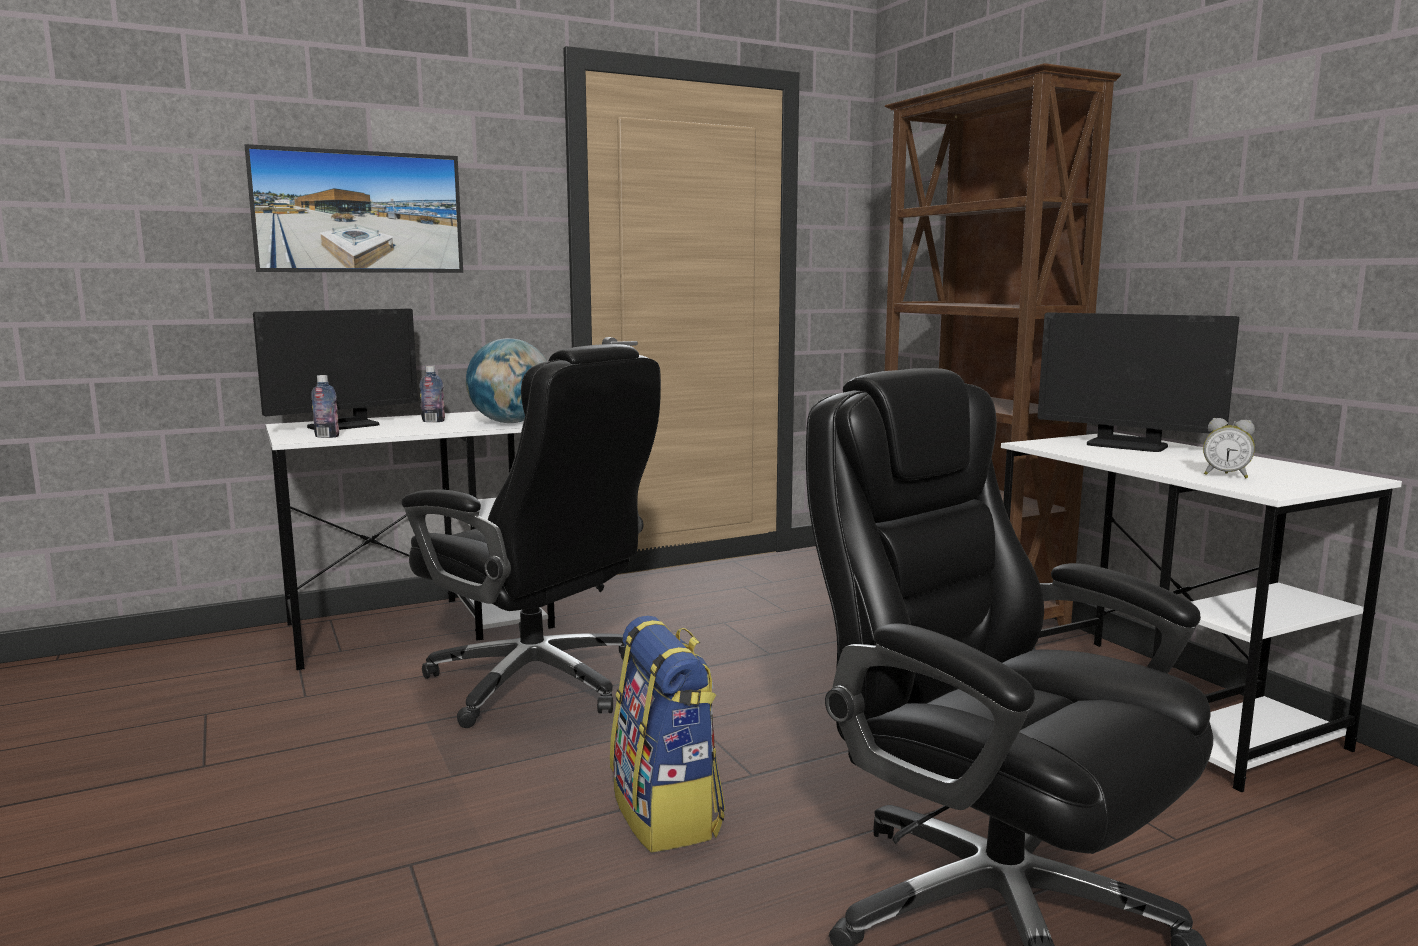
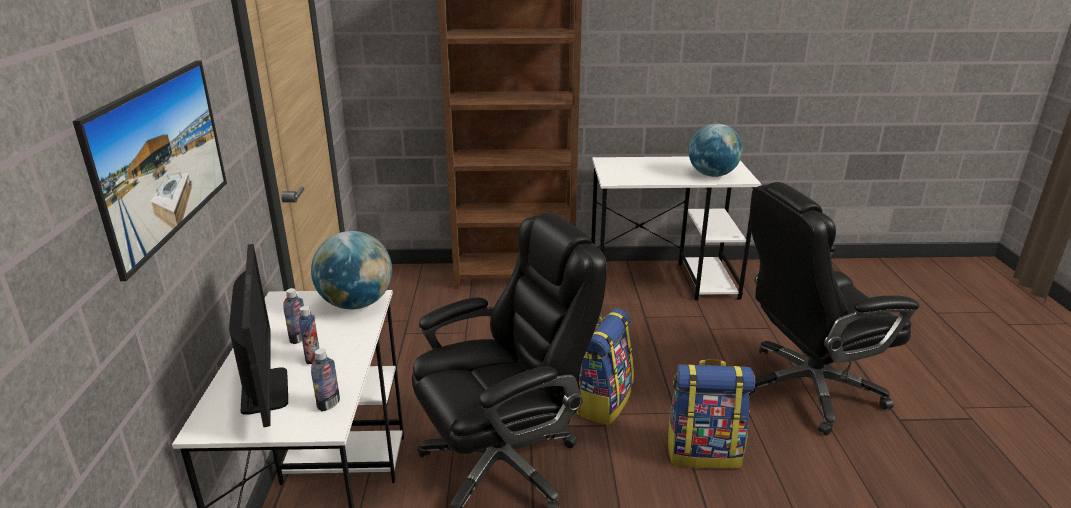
camera: 65 degrees left, 15 degrees up
monitor [1038,312,1239,452] -> none
alarm clock [1203,418,1255,478] -> globe [688,123,743,177]
none -> bottle [298,306,320,364]
none -> backpack [576,309,634,425]

